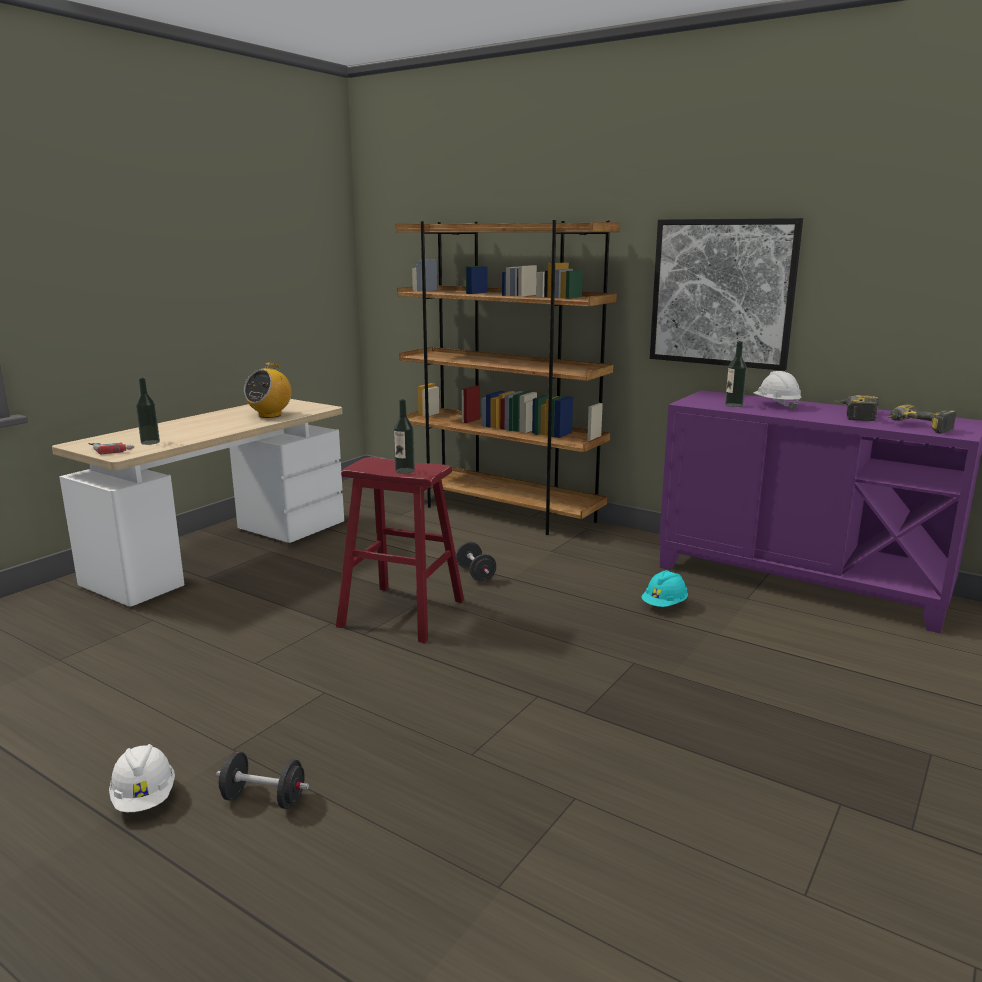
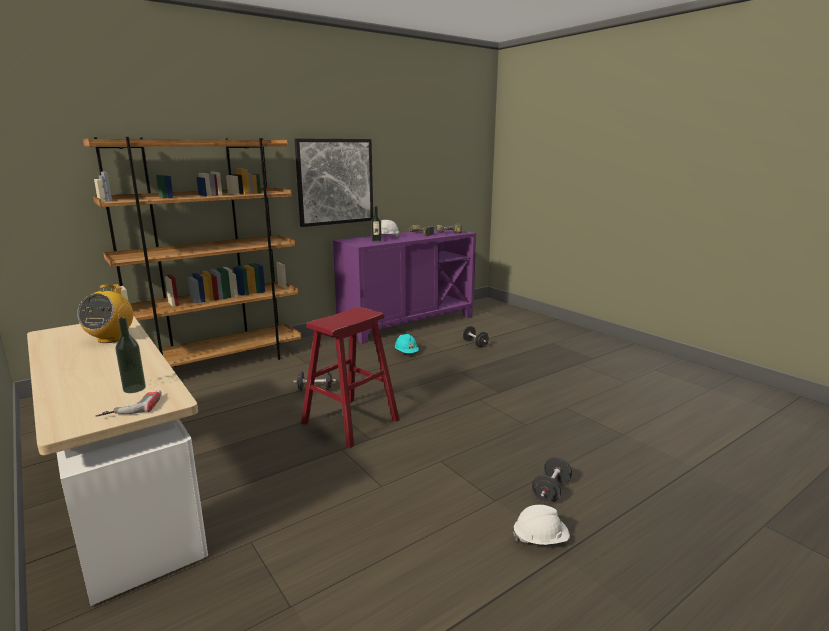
camera: 70 degrees left, 0 degrees up
radio [244,363,292,418] -> radio turned 45 degrees clockwise [77,285,133,343]
bottle [394,399,415,474] -> none
none -> black dumbbell [462,326,489,348]

